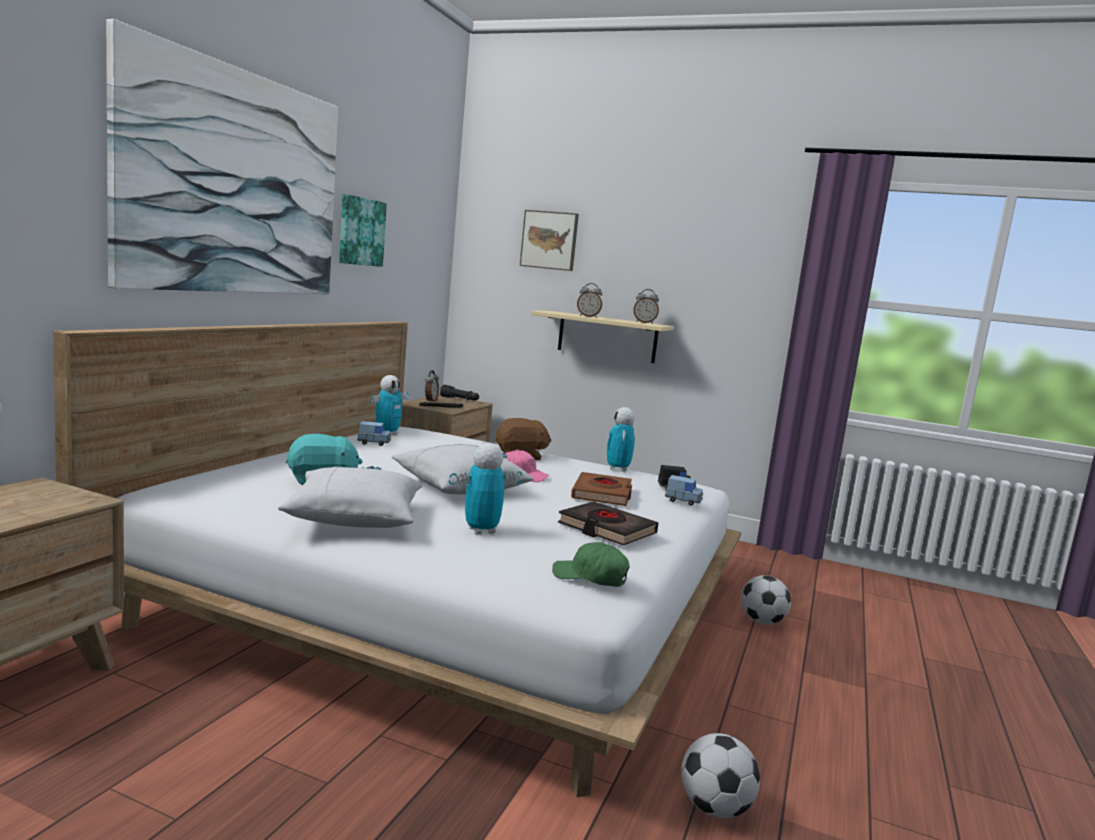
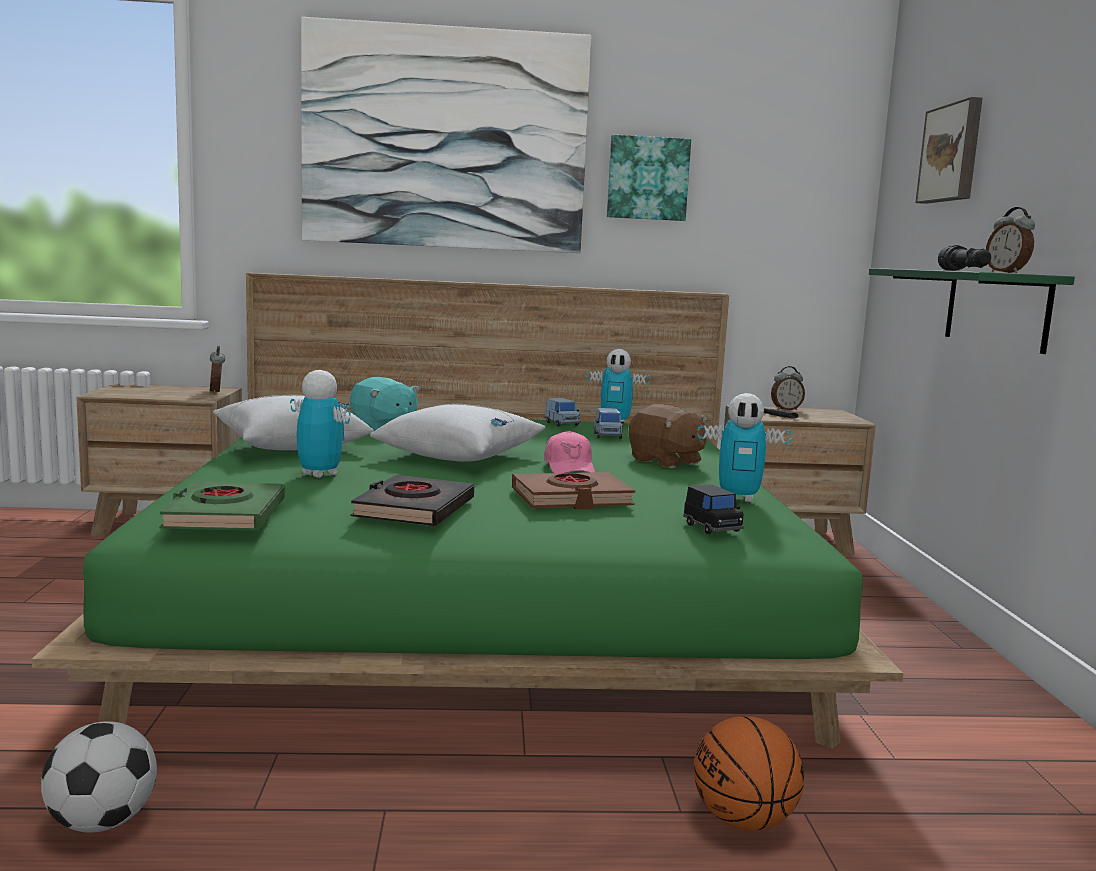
camera: 65 degrees right, 0 degrees up
white bed [53,321,741,797] -> green bed [32,273,903,749]
black flashlight [440,385,479,401] -> black flashlight moved to [938,245,991,271]
beige shelf [531,311,674,363] -> green shelf [869,268,1075,354]
green cap [552,542,629,587] -> green book [159,481,285,531]
alarm clock [577,283,602,317] -> alarm clock moved to [210,346,225,394]
toy robot [607,407,635,472] -> toy robot turned 150 degrees counterclockwise [697,393,792,502]
blue toy car [665,475,703,506] -> blue toy car moved to [594,408,624,439]
football [741,575,791,625] -> basketball [694,716,804,831]

